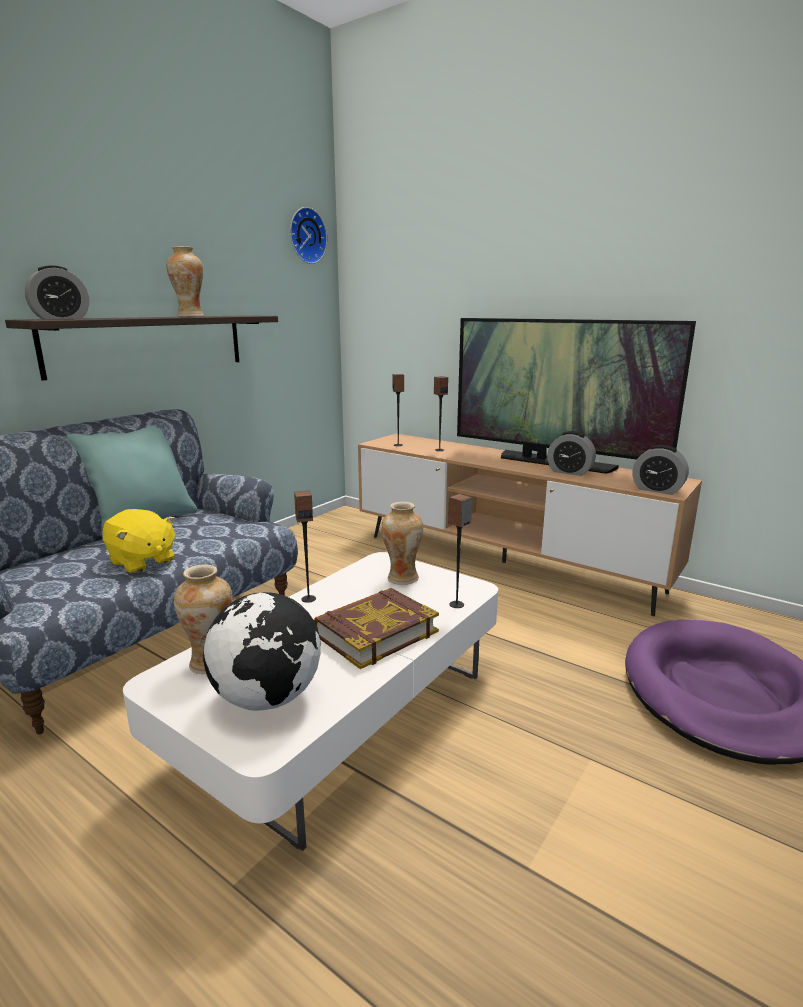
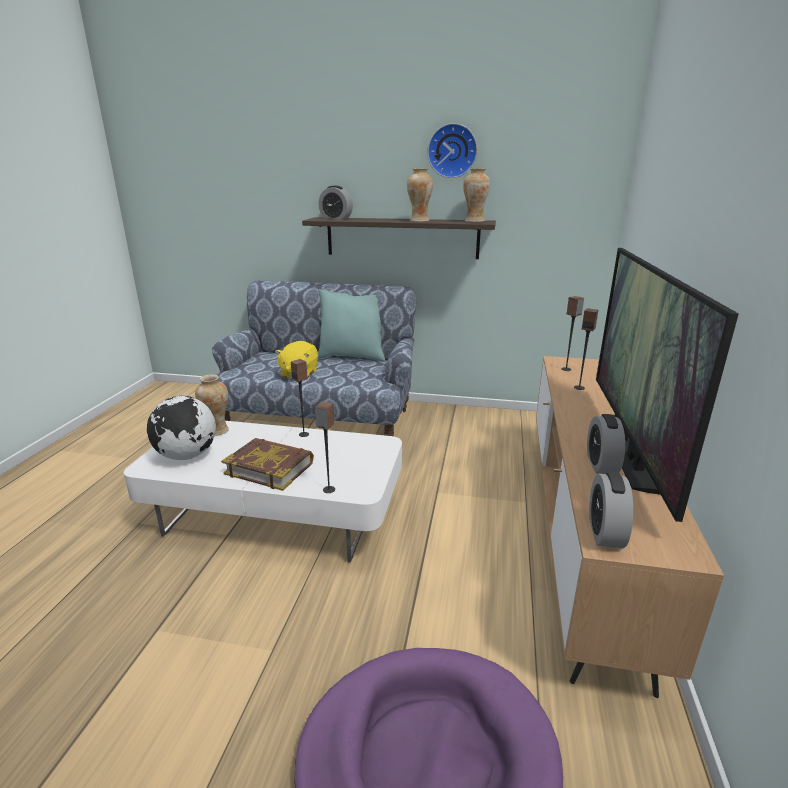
camera: 65 degrees right, 5 degrees up
wall clock [290,207,327,264] -> wall clock moved to [427,123,477,178]
vase [381,502,423,585] -> vase moved to [463,168,490,222]

